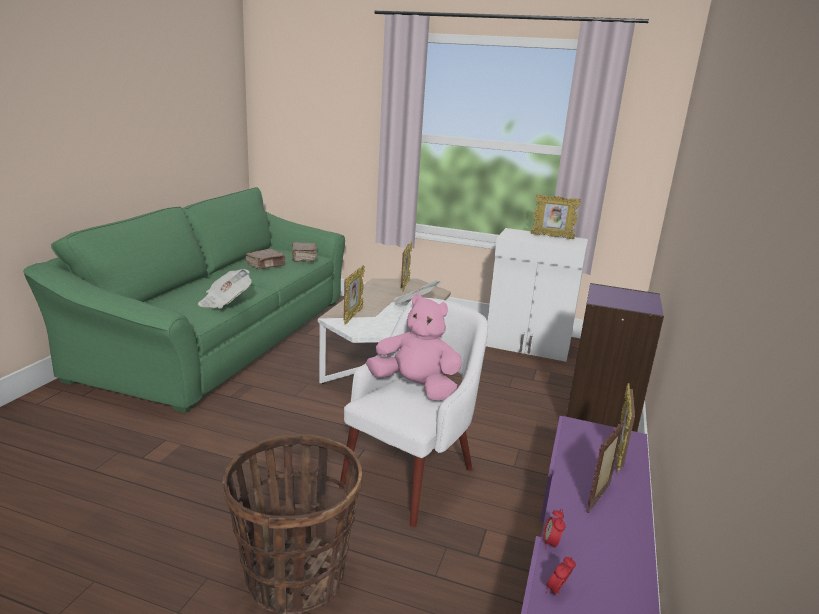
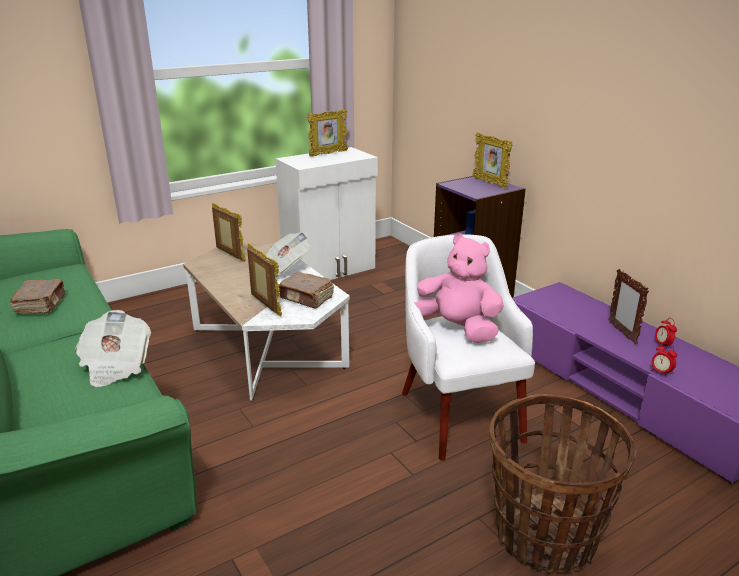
camera: 50 degrees left, 5 degrees up
brown book [292,242,317,262] -> brown book moved to [279,272,334,309]
pink plush toy [366,294,462,401] -> pink plush toy turned 60 degrees clockwise [414,233,504,343]
alarm clock [546,557,576,595] -> alarm clock moved to [654,318,677,346]
picture frame [617,383,635,473] -> picture frame moved to [473,133,512,189]

